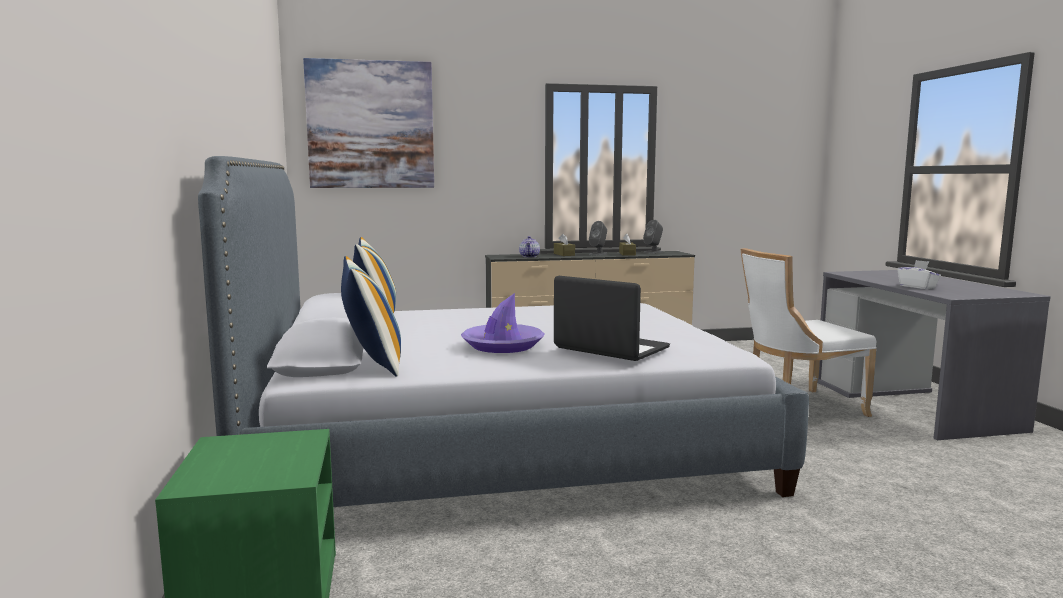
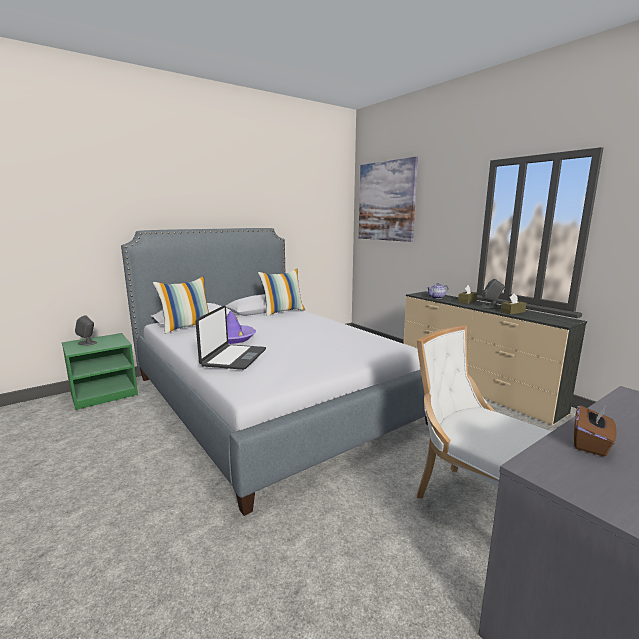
camera: 65 degrees right, 5 degrees up
grey speaker [643,220,663,254] -> grey speaker moved to [75,315,97,346]
white tissue box [898,260,941,289] -> brown tissue box [574,405,617,457]

